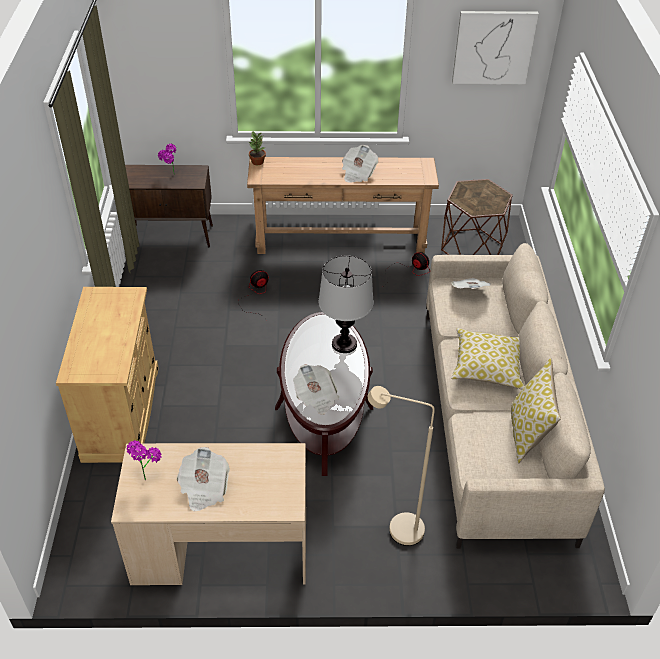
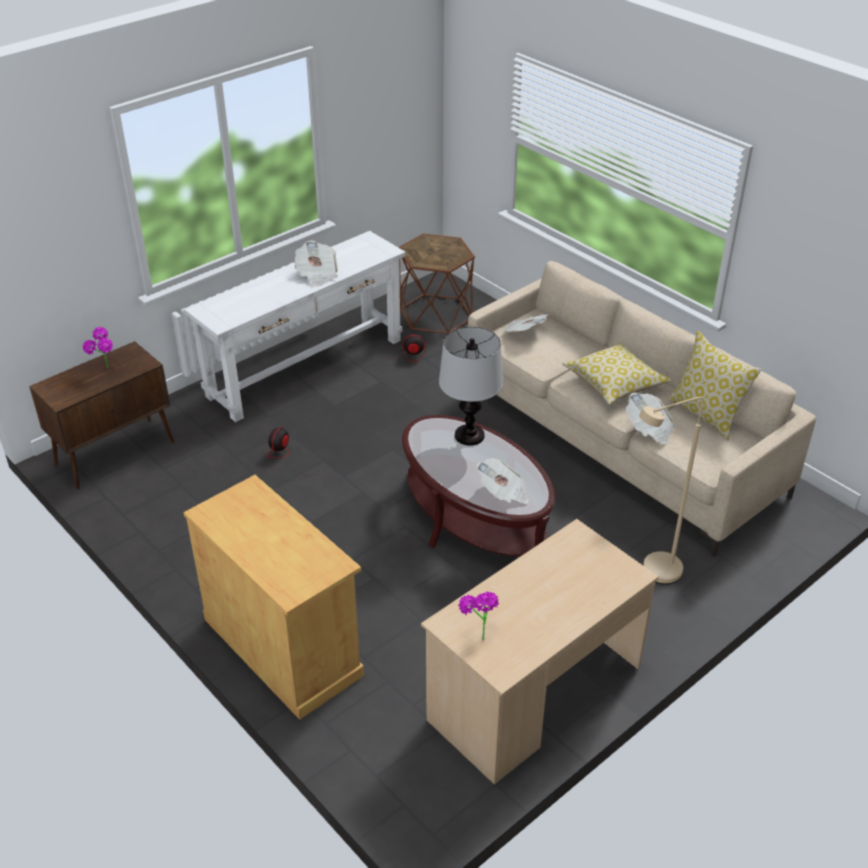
camera: 40 degrees left, 5 degrees down
newspaper [177,447,230,512] -> newspaper moved to [626,392,675,444]
brown console table [247,157,439,254] -> white console table [183,231,406,422]
potted plant [249,131,266,165] -> none
picture [452,11,539,85] -> none

